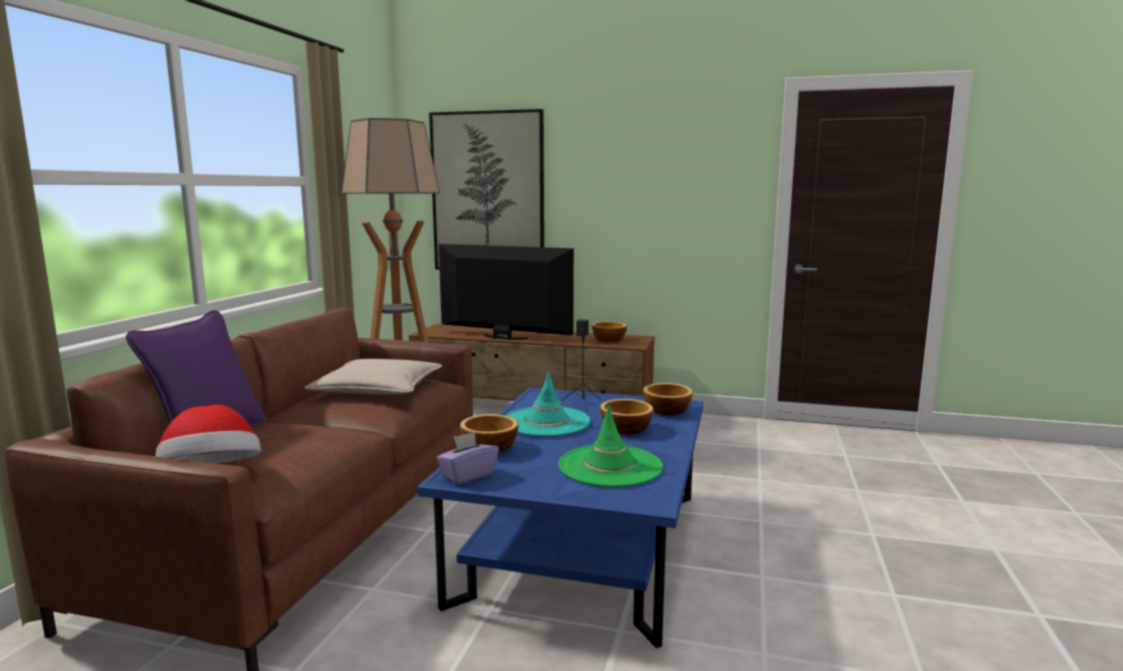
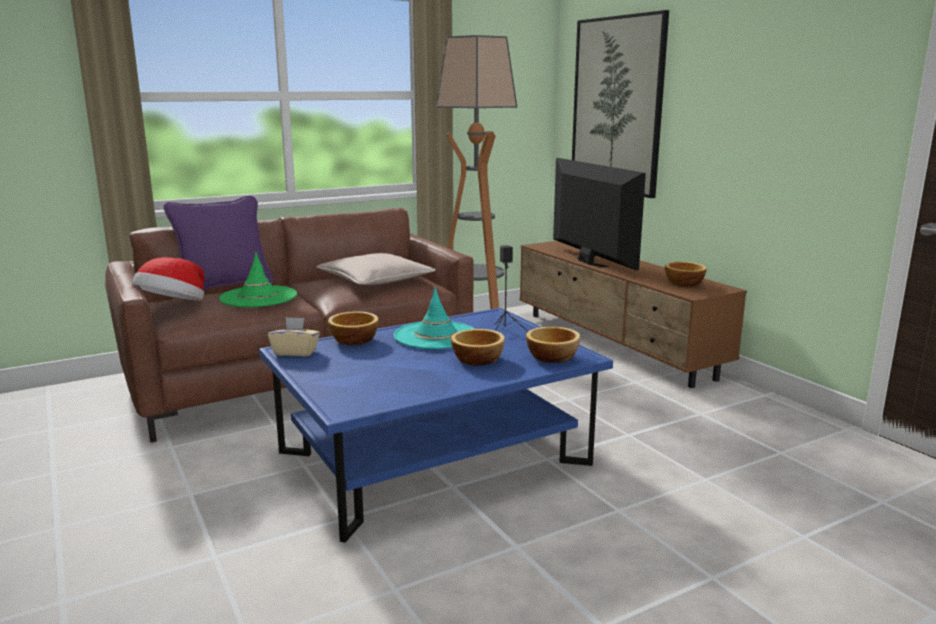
camera: 45 degrees right, 5 degrees up
purple tissue box [437,431,499,485] -> beige tissue box [268,317,320,356]
green hat [558,405,663,487] -> green hat moved to [219,252,297,307]

